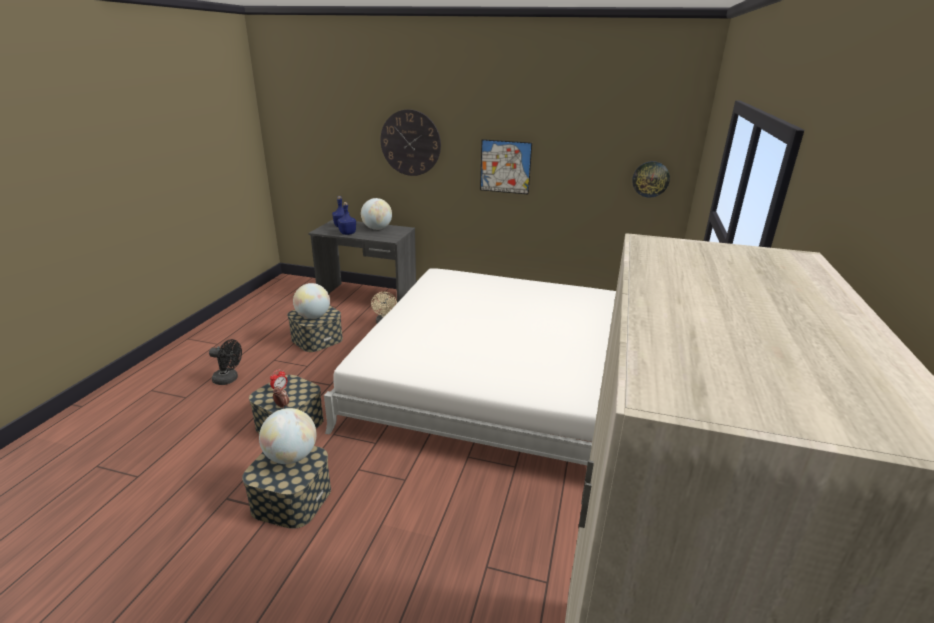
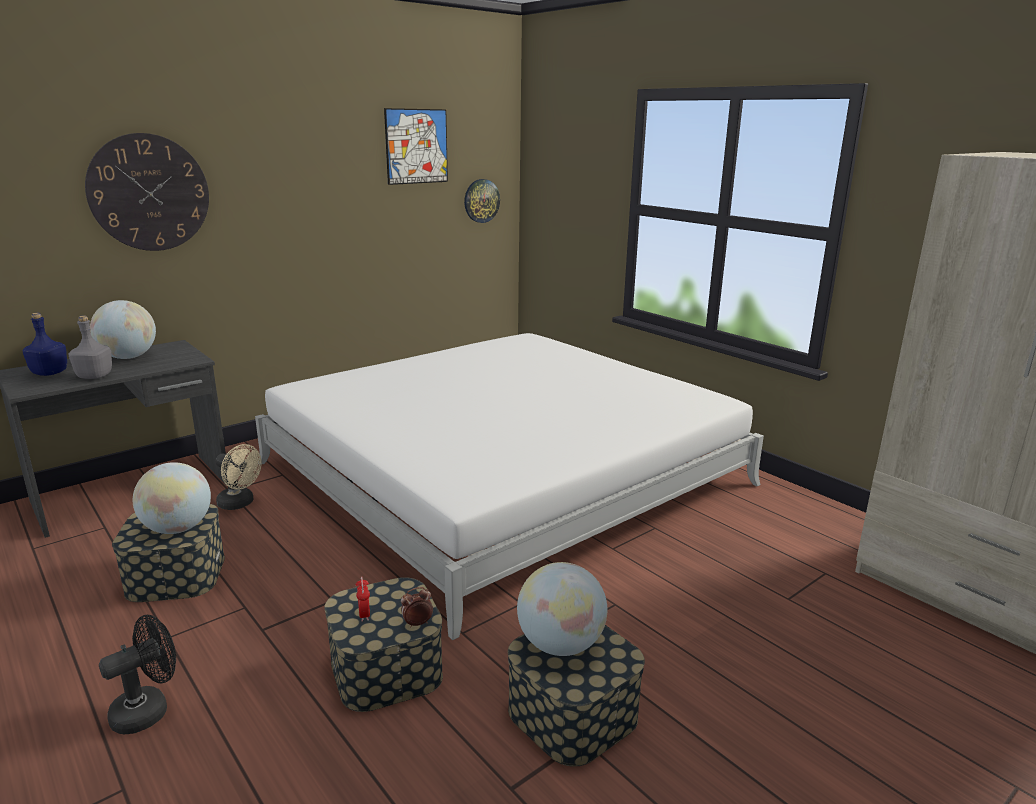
camera: 55 degrees left, 5 degrees down
blue bottle [337,202,356,235] -> grey bottle [68,315,112,379]
picture [480,139,532,194] -> picture moved to [384,108,448,185]

